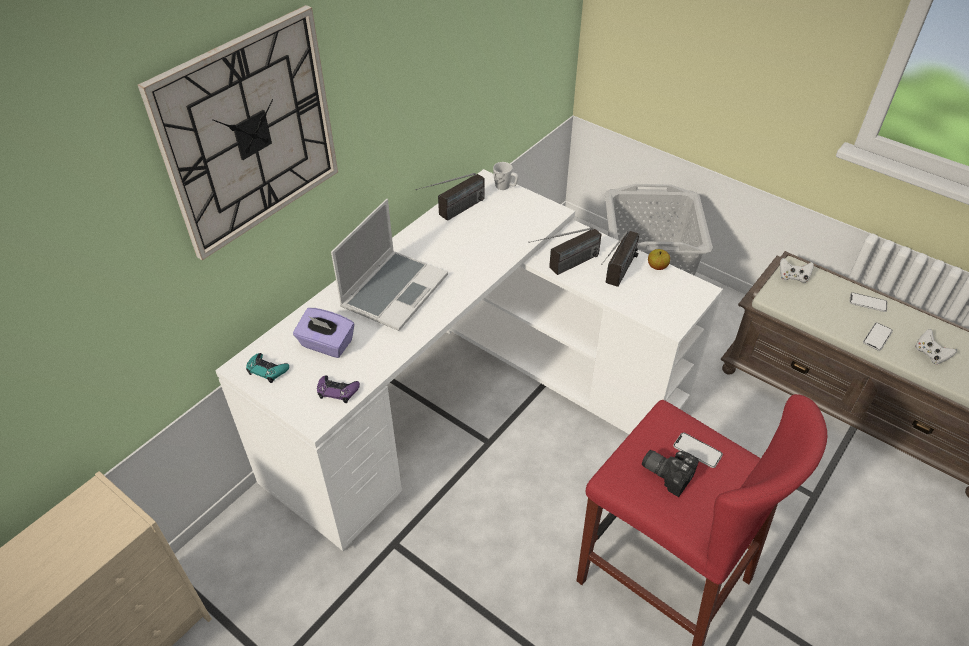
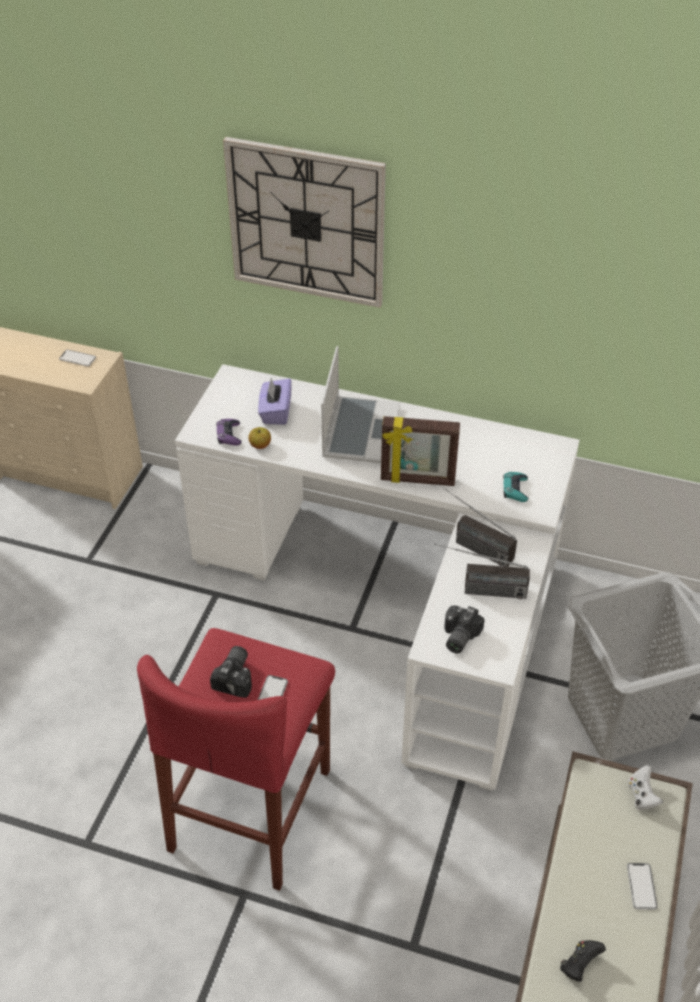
camera: 70 degrees right, 0 degrees up
turquoise game controller [246,353,289,383] -> turquoise game controller moved to [503,472,528,502]
laptop [331,199,448,331] -> laptop turned 90 degrees counterclockwise [321,346,400,463]
radio [415,173,484,221] -> none
white mug [493,162,518,190] -> none
apple [648,249,670,270] -> apple moved to [248,427,271,449]
phone [863,323,893,351] -> phone moved to [59,350,96,367]
white game controller [915,329,957,364] -> black game controller [560,940,606,982]
none -> picture frame [381,416,460,486]
none -> camera [444,605,485,654]

